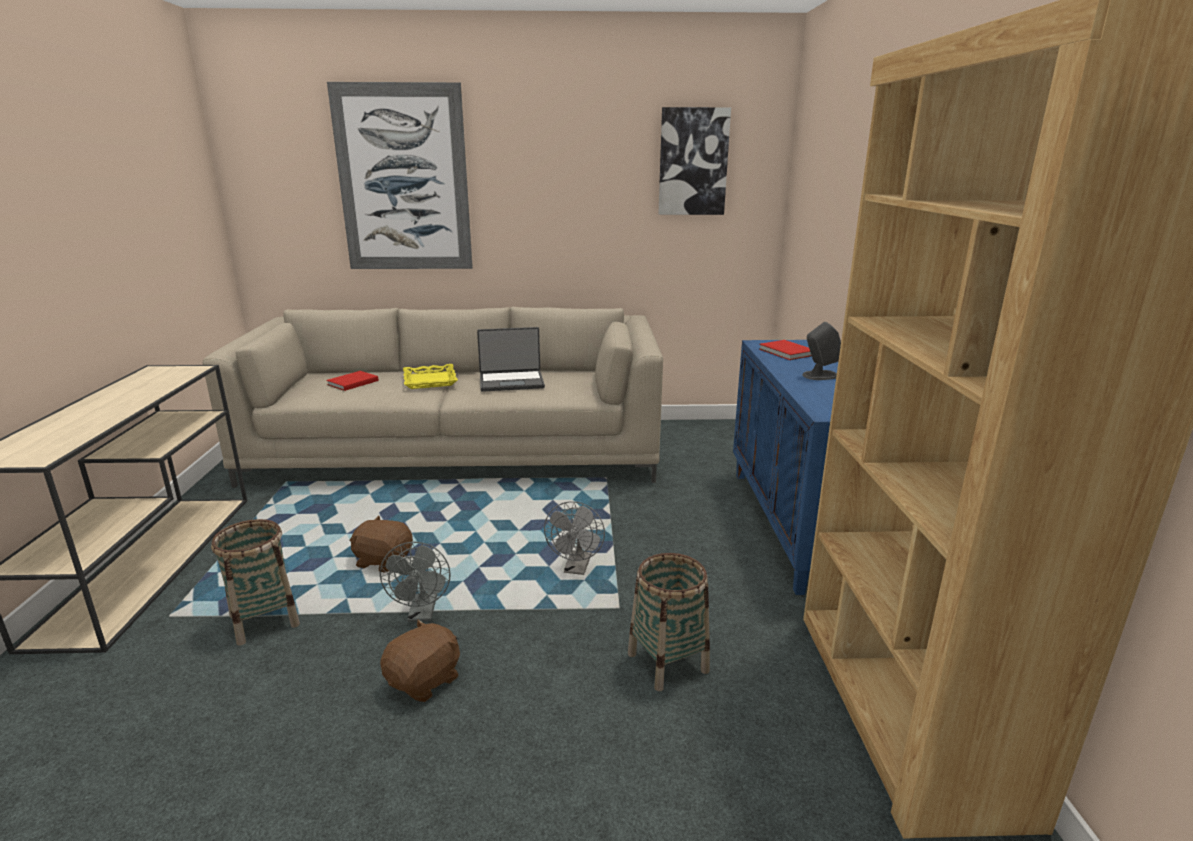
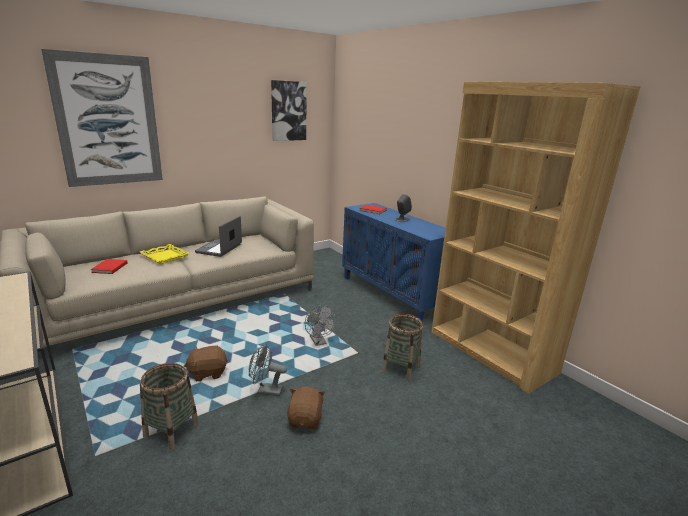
camera: 35 degrees left, 0 degrees up
grey fan [380,541,451,622] -> grey fan turned 135 degrees clockwise [249,344,287,396]
laptop [477,327,545,392] -> laptop turned 150 degrees clockwise [195,216,242,257]

